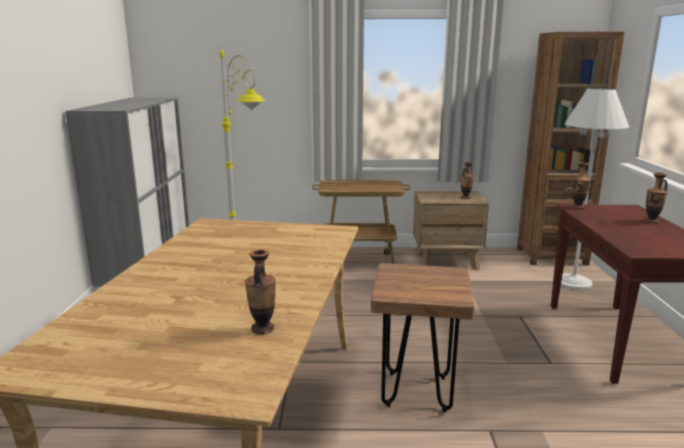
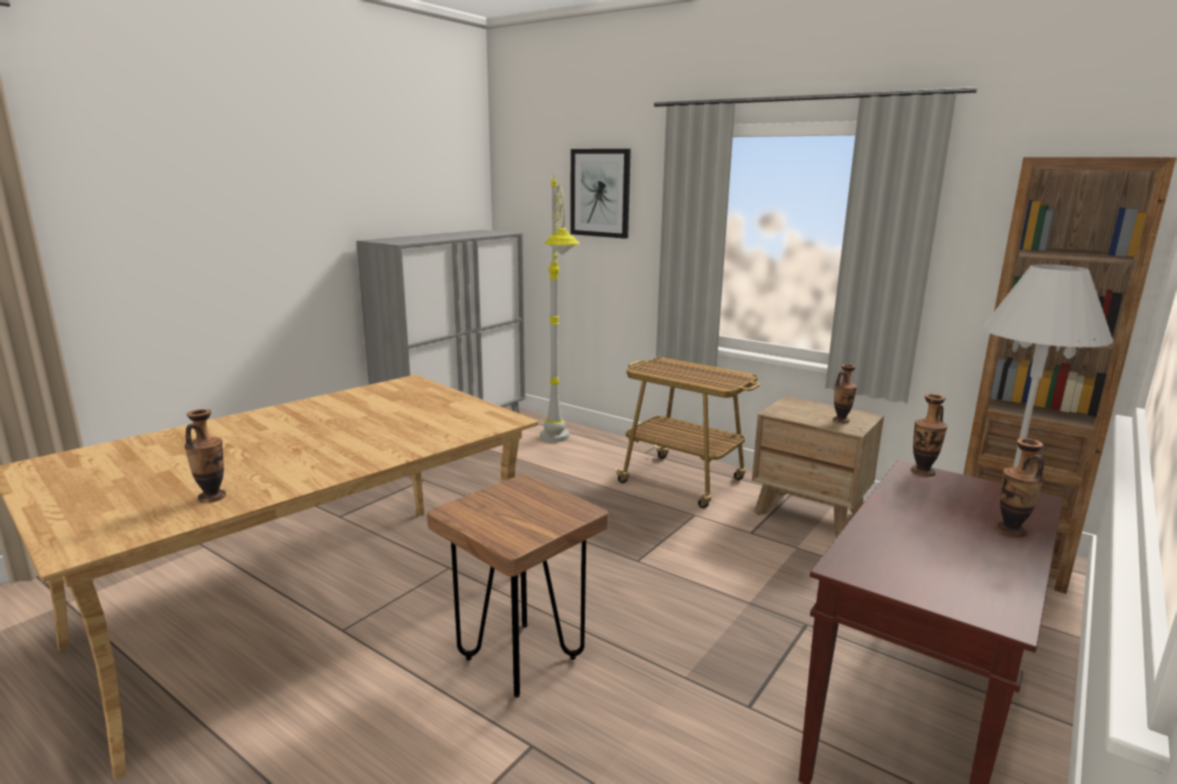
camera: 35 degrees right, 0 degrees up
none -> picture [570,149,631,239]

